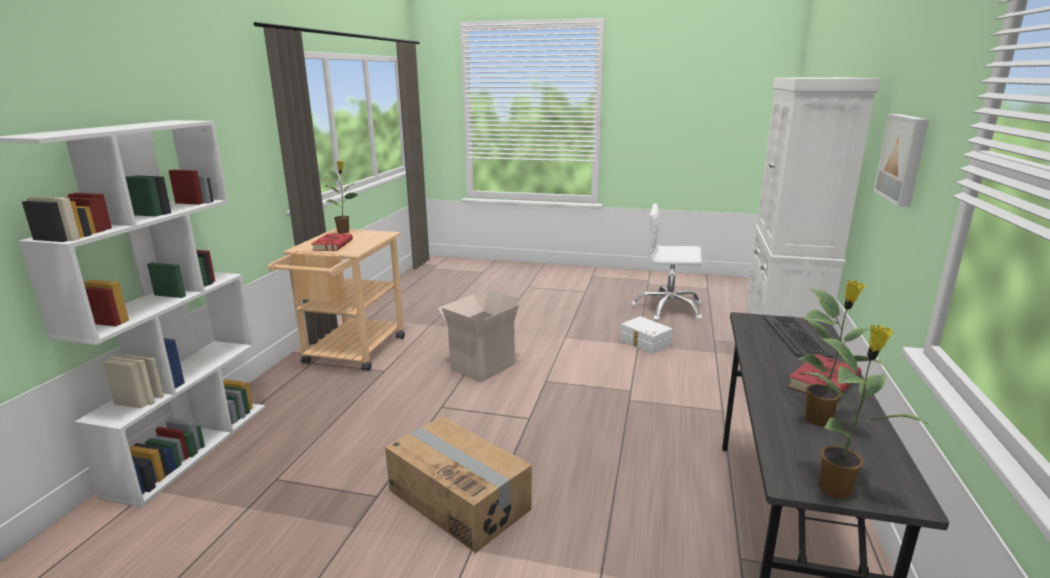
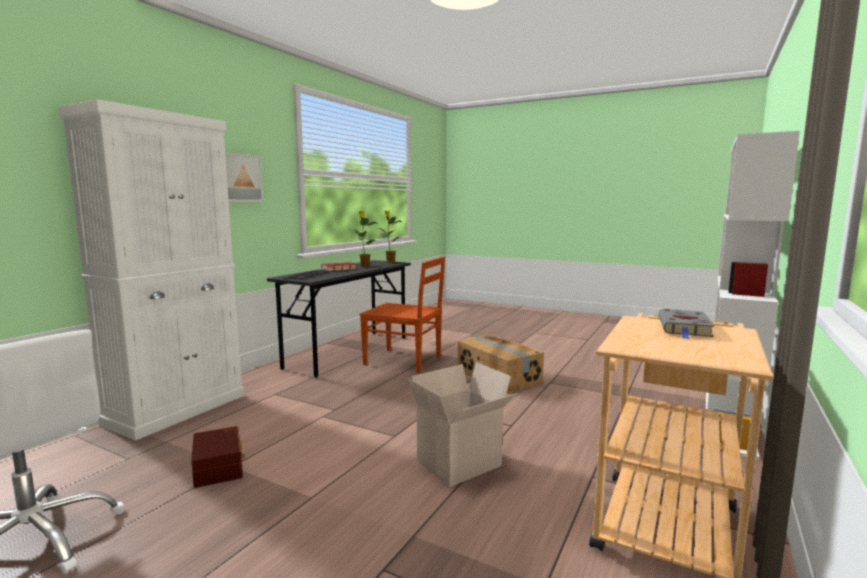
camera: 165 degrees left, 10 degrees down
red book [311,233,353,251] -> grey book [658,309,715,339]
potted plant [321,161,358,234] -> none
white storage box [620,316,672,354] -> brown storage box [191,426,245,488]
none -> brown chair [360,257,445,373]

